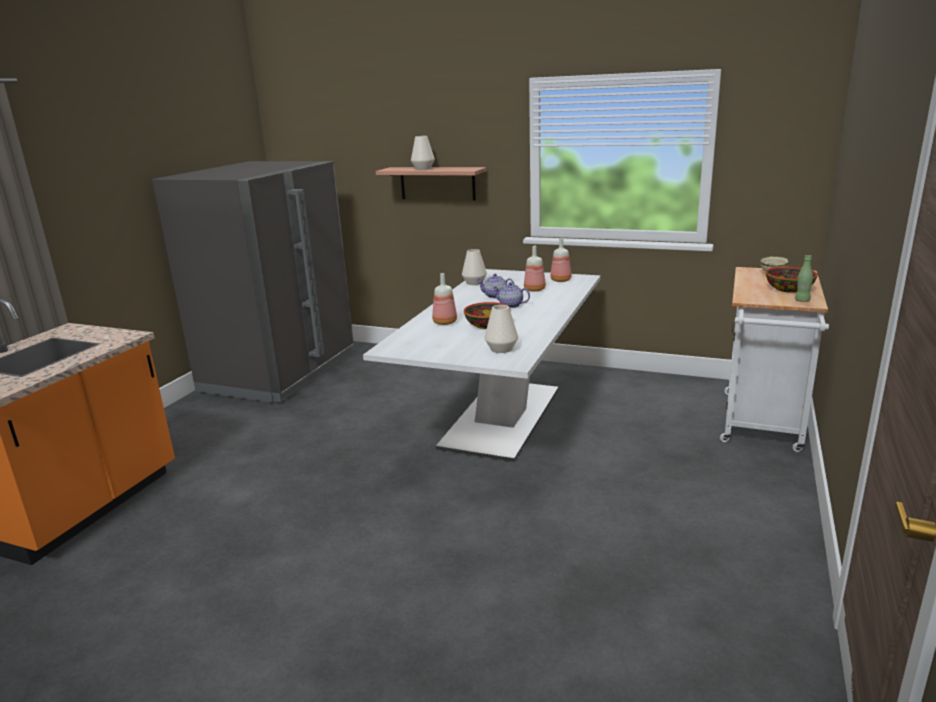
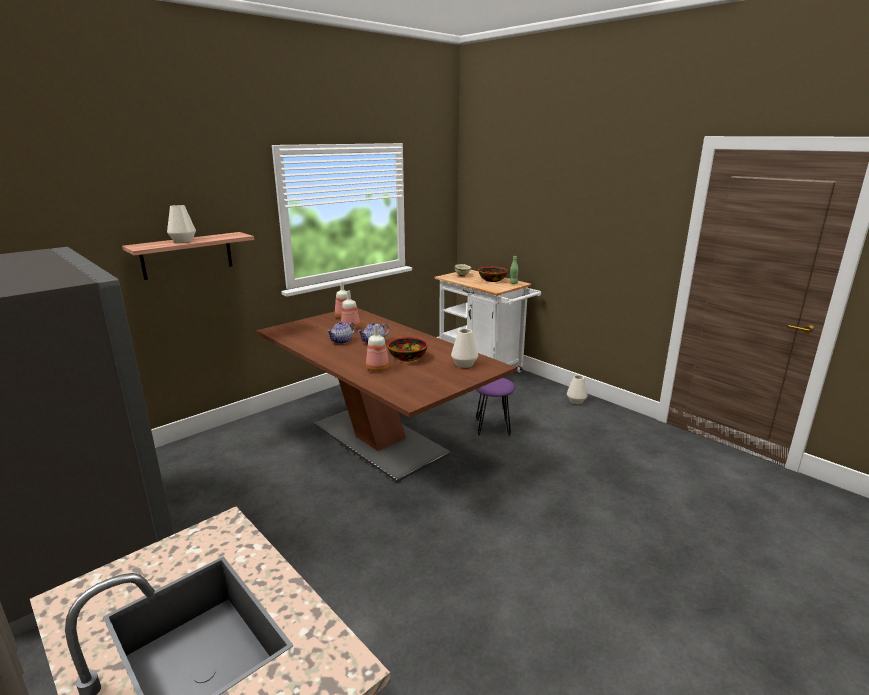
camera: 65 degrees left, 0 degrees up
white dining table [363,269,601,462] -> brown dining table [256,308,517,482]
white vase [462,249,487,285] -> white vase moved to [567,375,588,404]
none -> purple stool [475,378,515,436]

